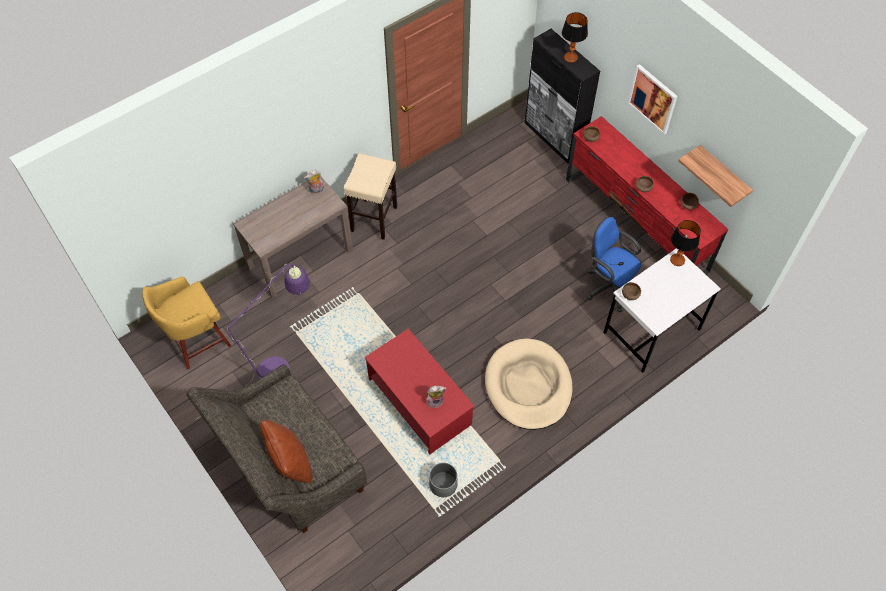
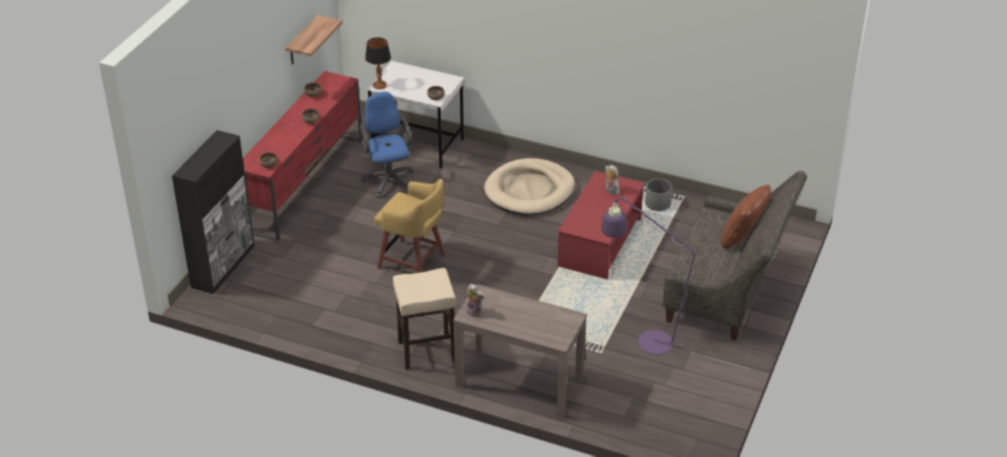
camera: 120 degrees left, 20 degrees down
yellow stool [142,277,231,369] -> yellow stool moved to [374,179,445,273]
table lamp [562,12,588,63] -> none
blue office chair [587,216,641,312] -> blue office chair turned 150 degrees clockwise [360,92,414,198]
picture [628,64,678,134] -> none

